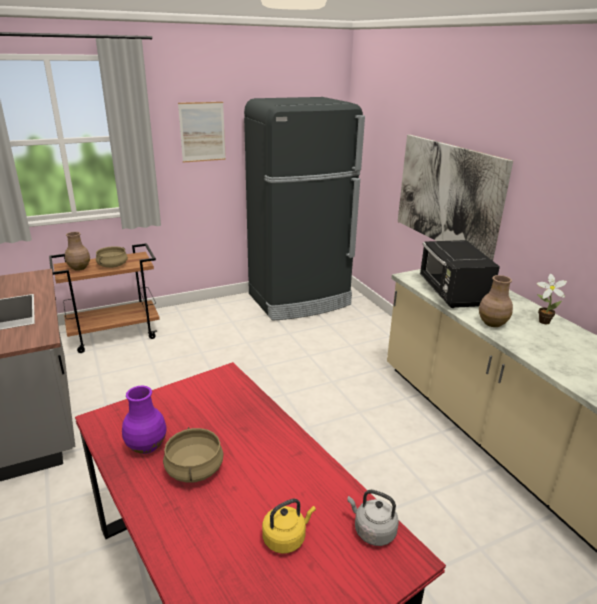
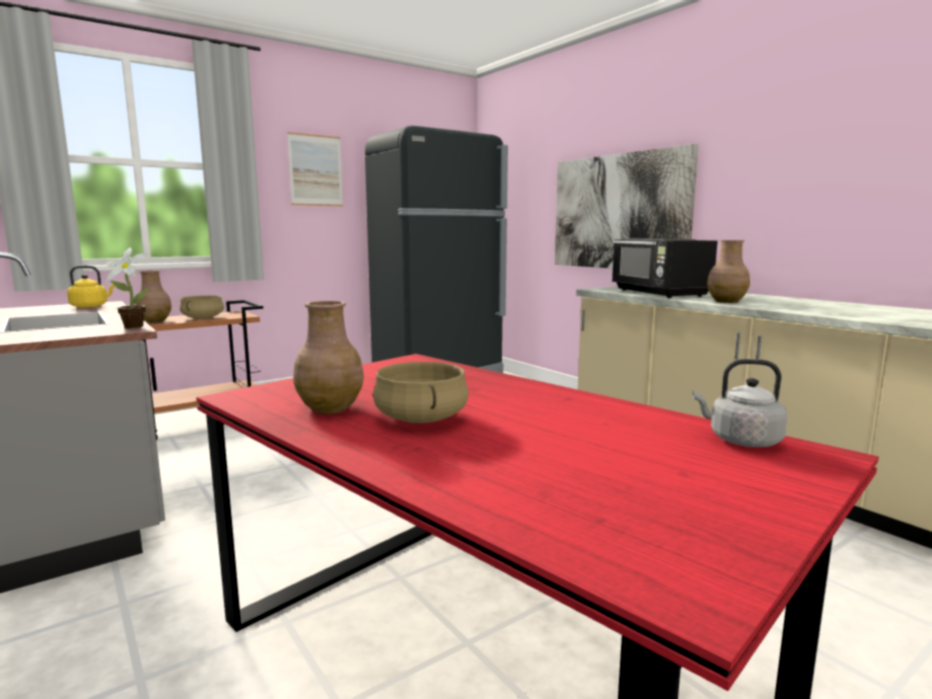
camera: 10 degrees left, 15 degrees down
purple vase [122,386,167,454] -> brown vase [293,301,364,414]
yellow kettle [262,499,316,554] -> yellow kettle moved to [67,265,115,308]
potted plant [537,274,567,324] -> potted plant moved to [106,248,150,328]

